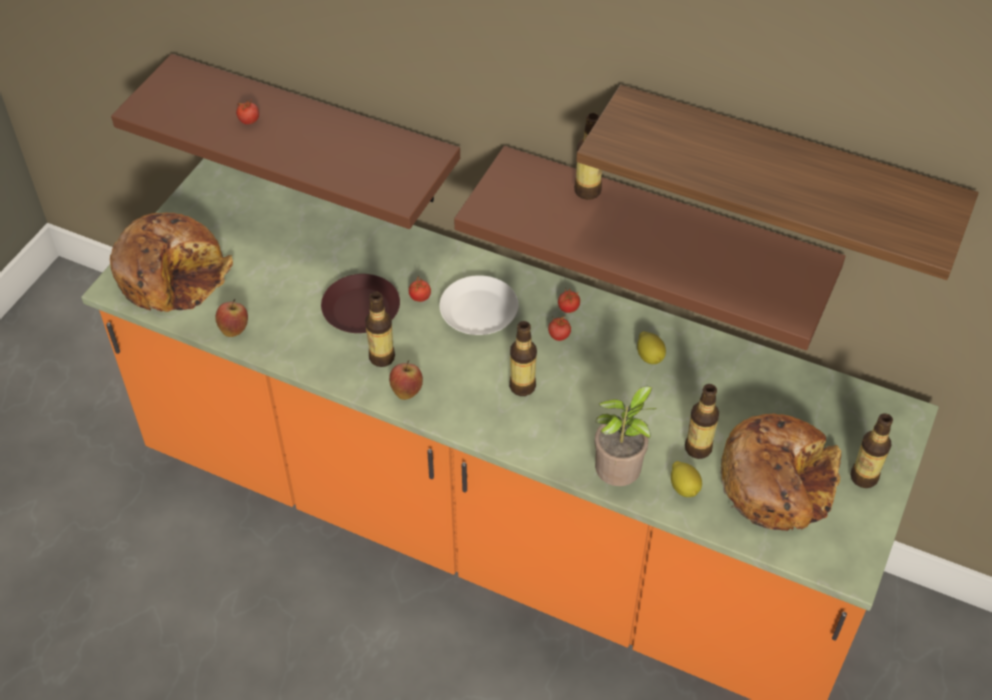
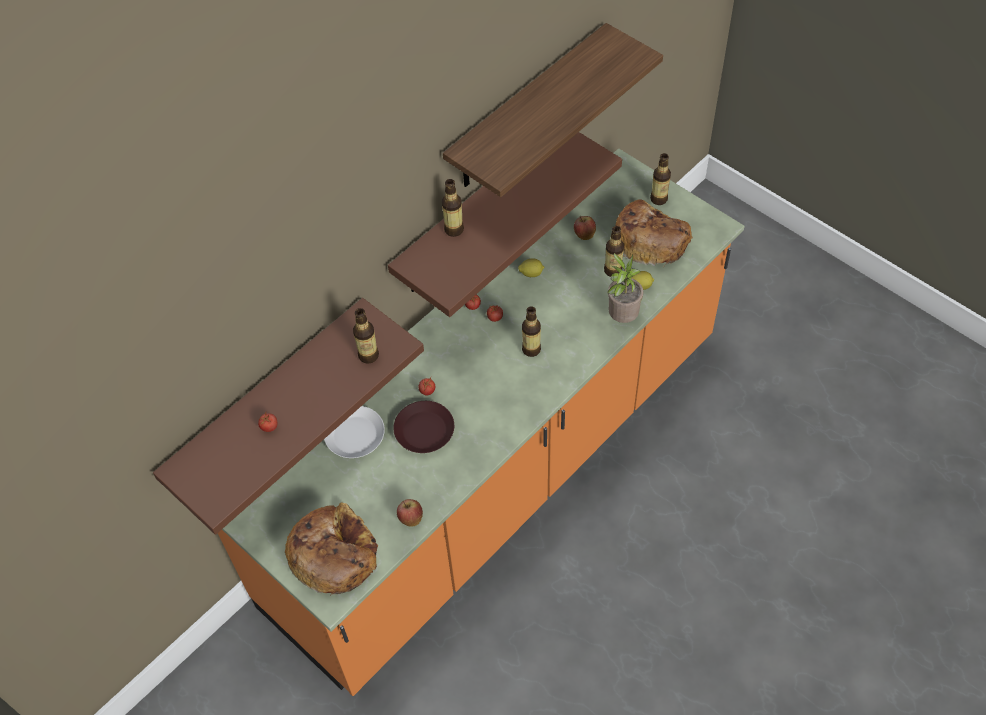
camera: 70 degrees left, 5 degrees up
bottle [365,292,395,367] -> bottle moved to [353,308,379,364]
apple [389,360,423,400] -> apple moved to [574,216,596,240]
white plate [440,275,518,335] -> white plate moved to [324,406,385,458]

